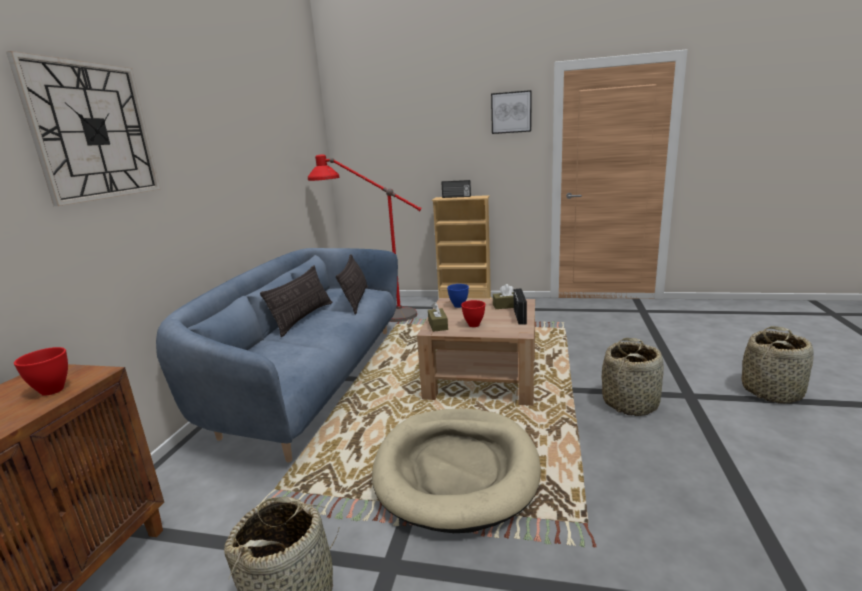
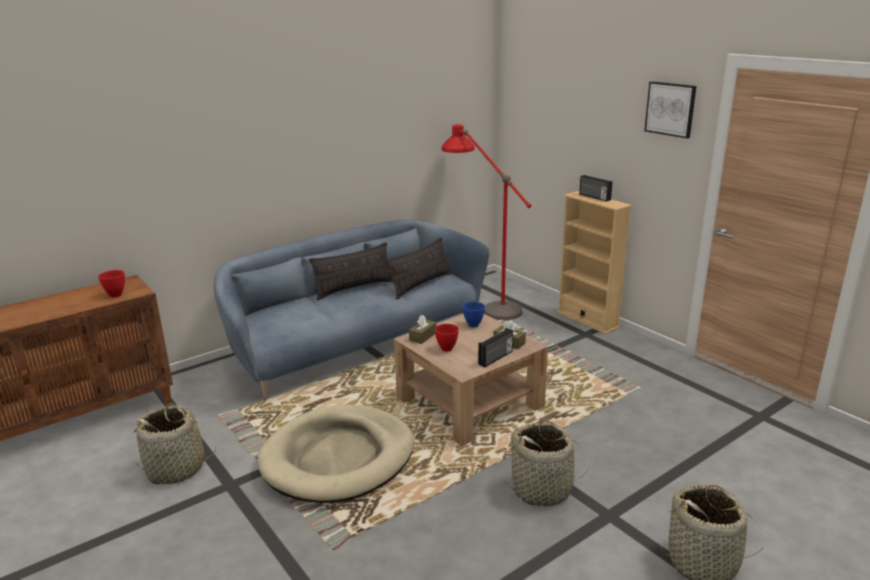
camera: 40 degrees right, 5 degrees up
wall clock [6,51,160,206] -> none

